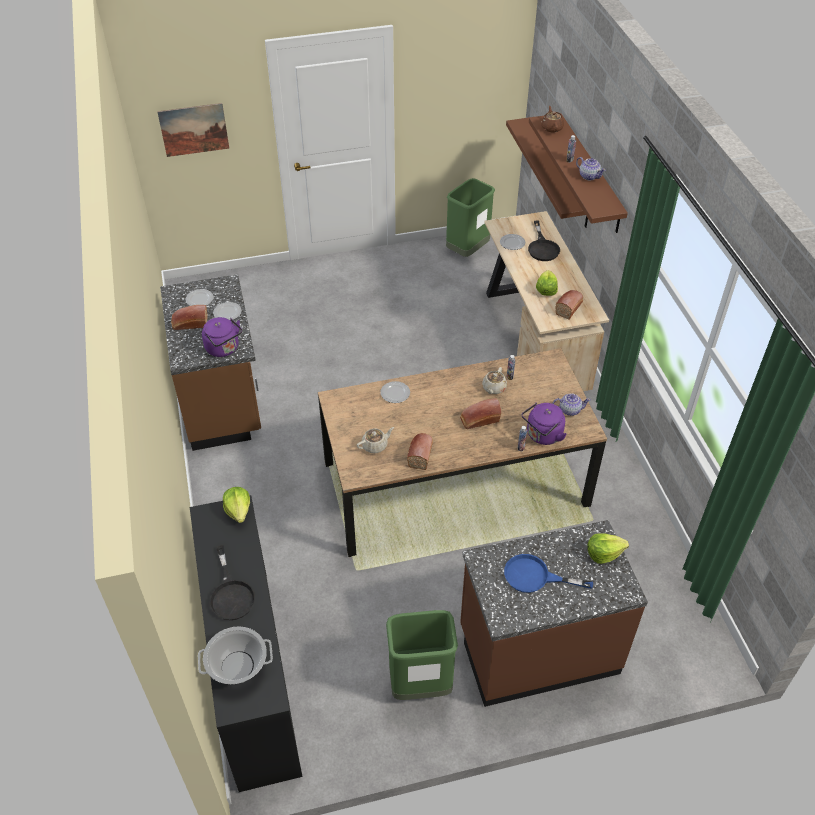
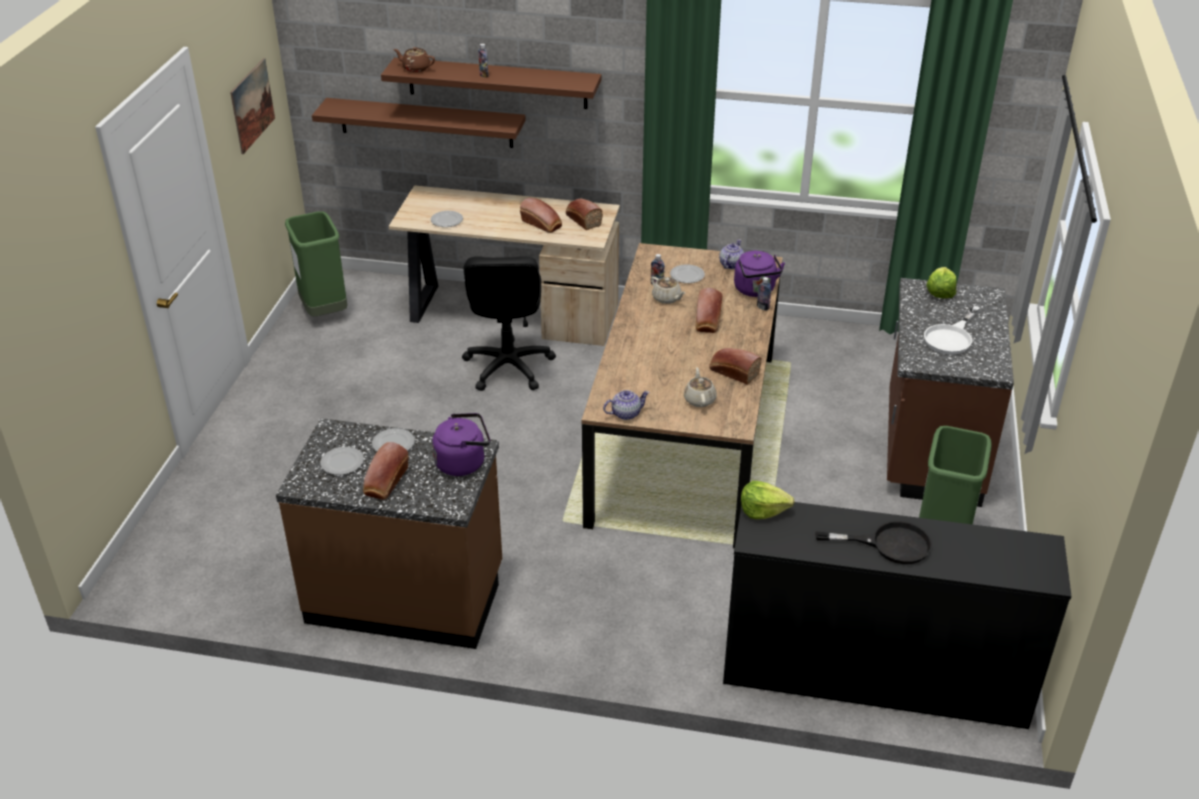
camera: 65 degrees left, 10 degrees down
picture [157,103,229,157] -> picture moved to [230,58,275,154]
cooking pot [198,627,273,684] -> none
plate [380,381,410,403] -> plate moved to [670,264,705,283]
blue frying pan [504,554,593,593] -> white frying pan [924,306,981,355]
black frying pan [528,221,560,261] -> none
lettuce [536,270,558,296] -> bread [520,198,562,233]
teapot [576,157,606,181] -> teapot moved to [603,390,649,420]
none -> black office chair [462,256,556,391]

